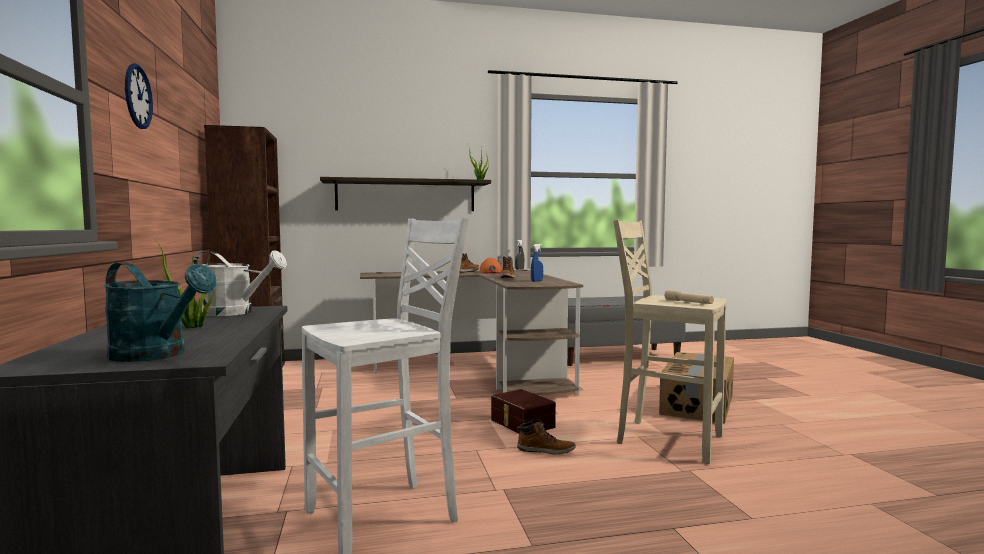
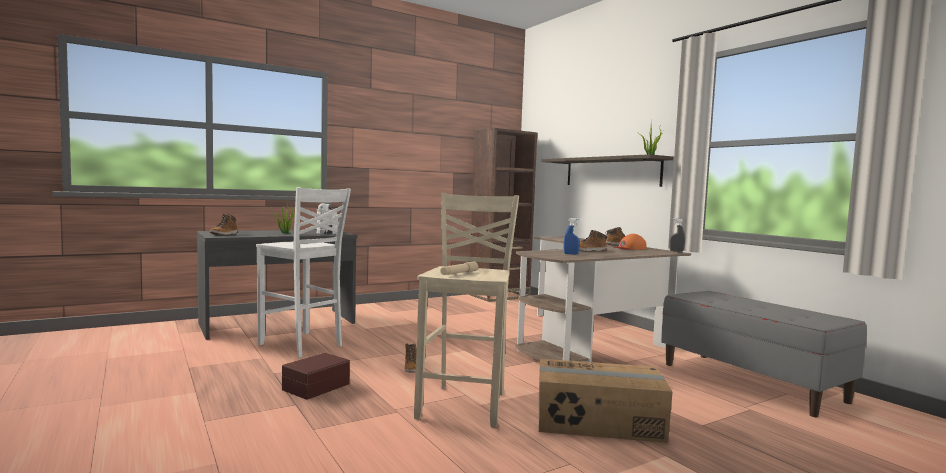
camera: 70 degrees right, 0 degrees up
turquoise watering can [103,262,217,362] -> boot [210,214,238,235]
wall clock [125,63,153,129] -> none
brown storage box [491,389,556,433] -> brown storage box moved to [282,353,350,400]

